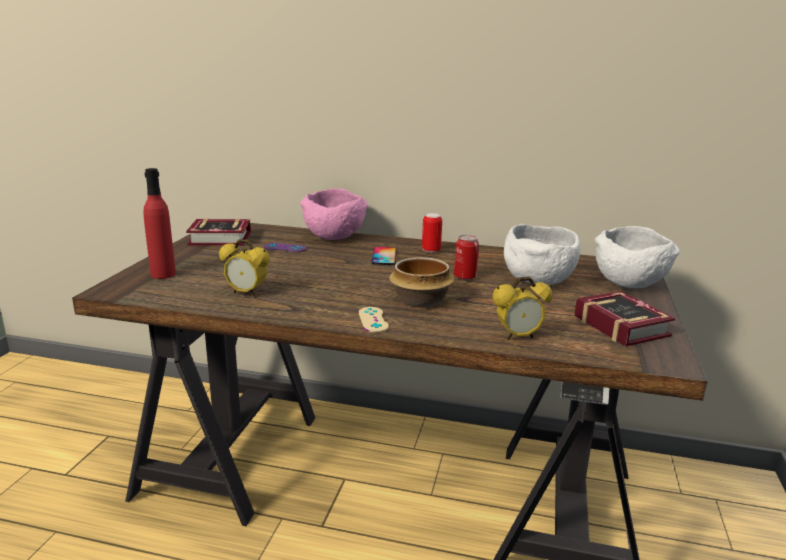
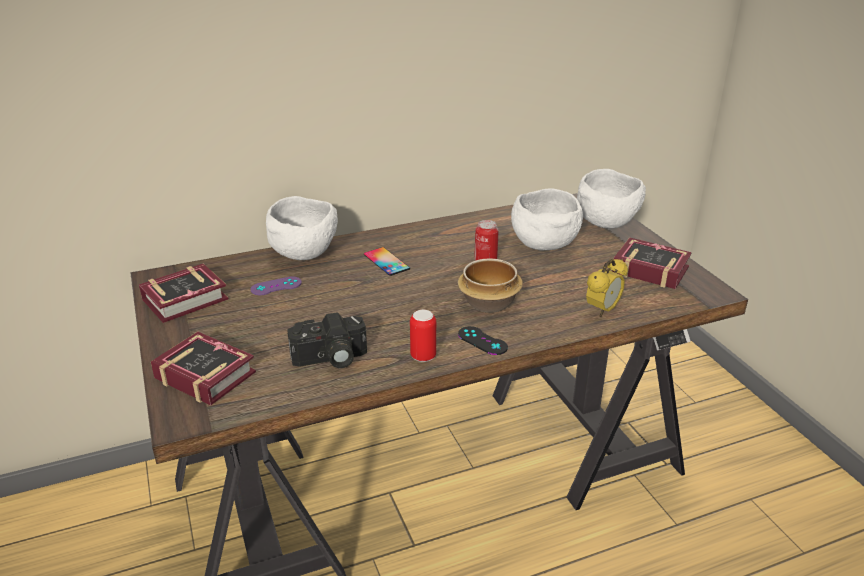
camera: 35 degrees left, 10 degrees up
red bottle [143,168,176,279] -> book [151,332,256,405]
alarm clock [219,239,270,297] -> camera [287,312,367,368]
pink bowl [300,188,368,240] -> white bowl [266,196,338,260]
beige game controller [359,307,389,333] -> black game controller [458,326,508,355]
can [422,213,442,253] -> can moved to [410,310,436,362]

